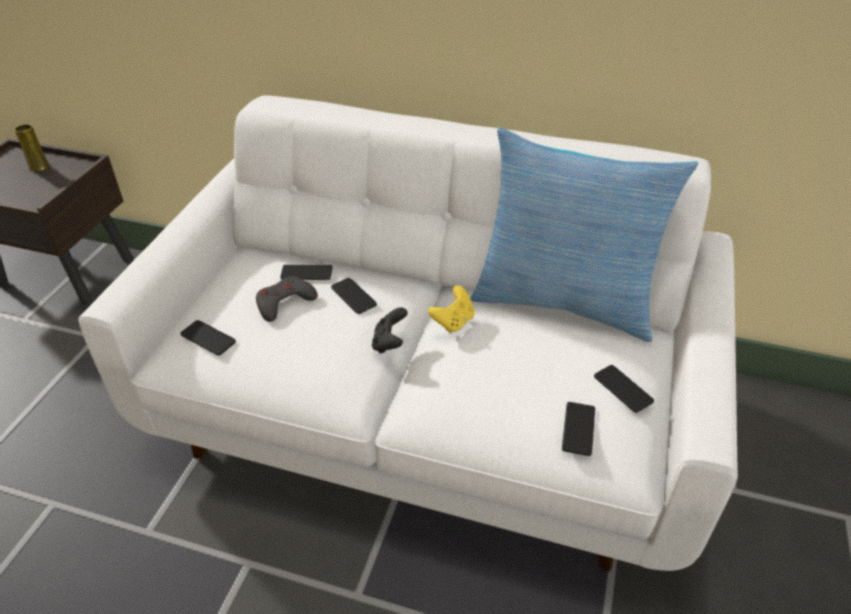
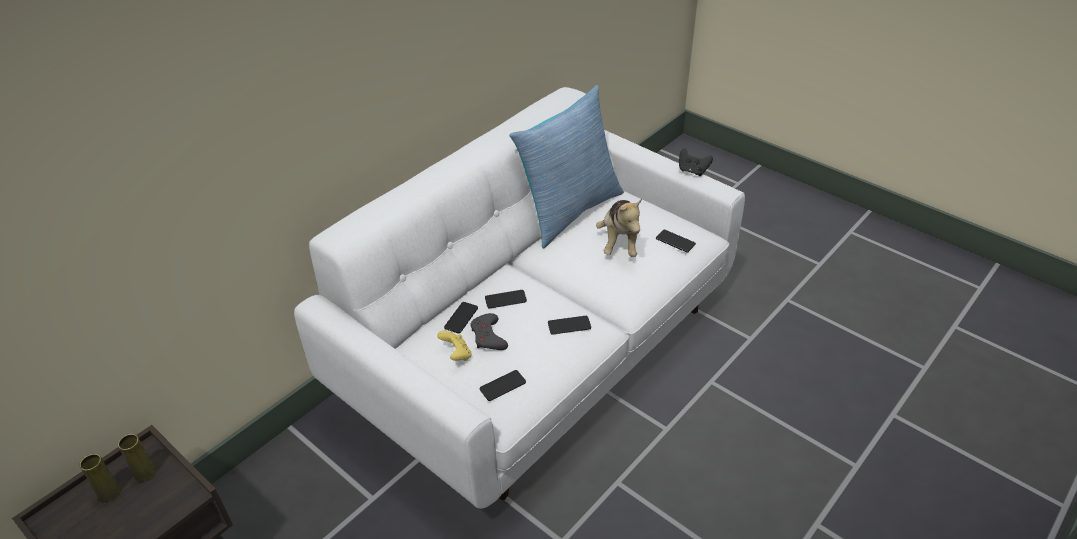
camera: 65 degrees left, 0 degrees up
black game controller [372,307,408,354] -> black game controller moved to [679,148,713,176]
yellow game controller [428,286,474,333] -> yellow game controller moved to [437,331,472,361]
phone [594,365,654,413] -> phone moved to [548,316,591,334]
none -> yellow vase [118,434,157,482]
none -> plush toy [596,198,642,257]

